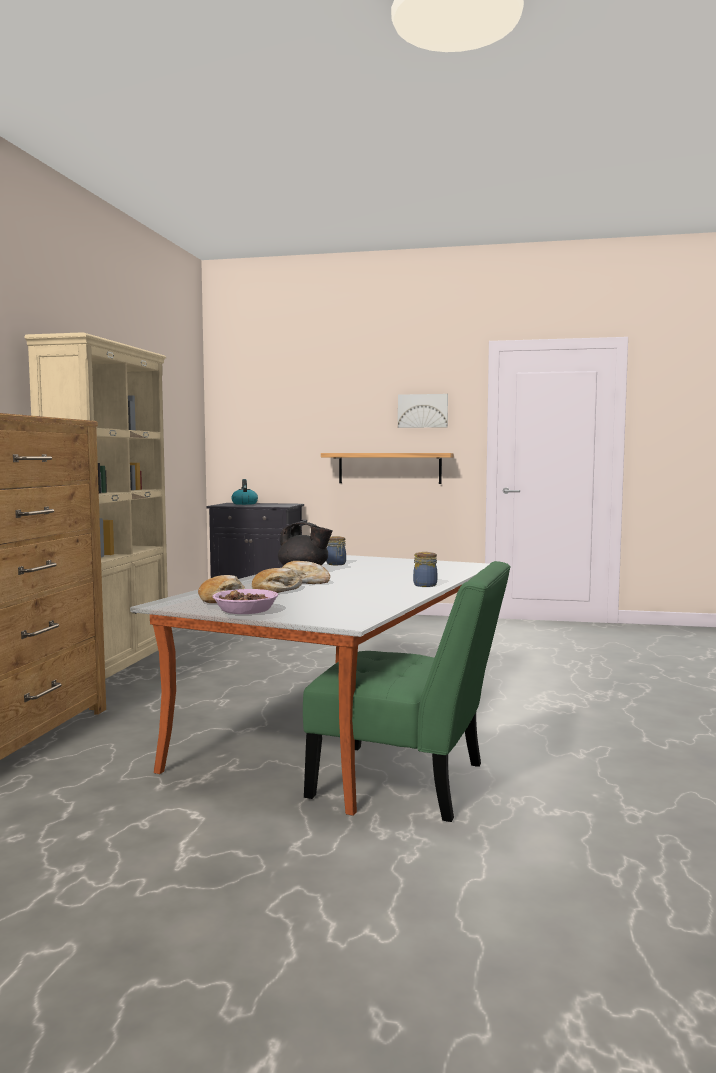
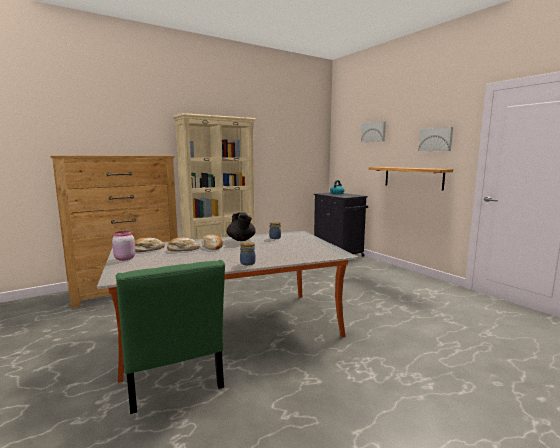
camera: 45 degrees right, 5 degrees up
bowl [212,589,278,614] -> pink jar [112,231,135,261]
none -> picture [361,121,386,142]

